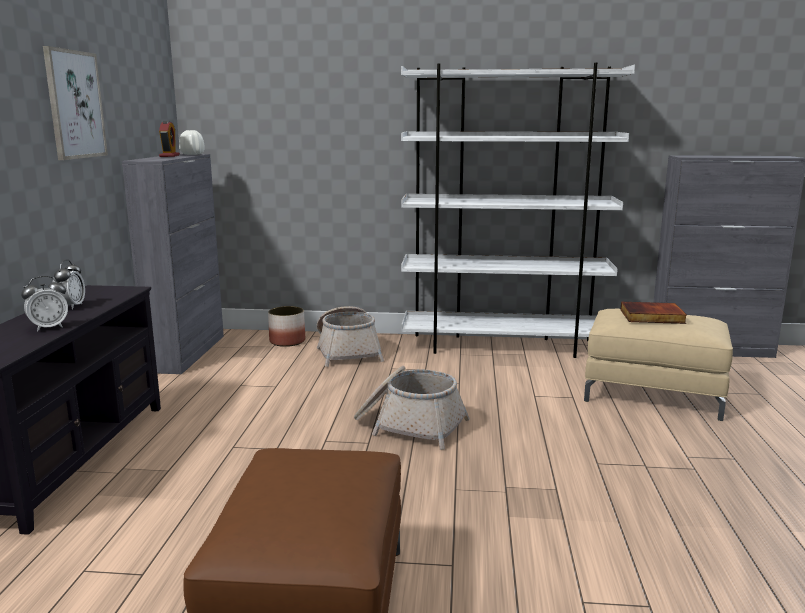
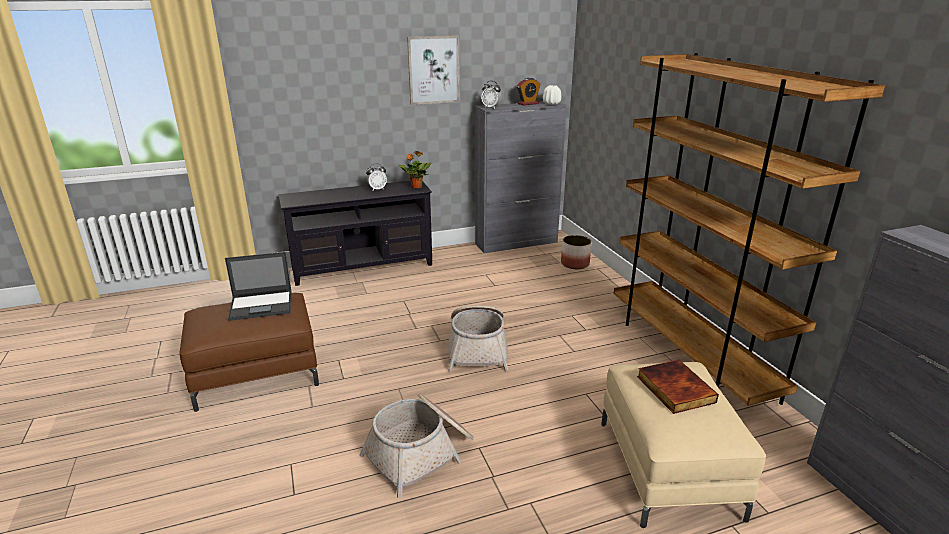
camera: 65 degrees right, 10 degrees up
alarm clock [21,276,68,331] -> alarm clock moved to [481,81,502,109]
basket [317,306,384,367] -> basket moved to [359,394,474,498]
white bookcase [401,62,635,358] -> brown bookcase [614,53,885,406]
none -> laptop [225,252,292,321]
none -> potted plant [399,150,431,189]

